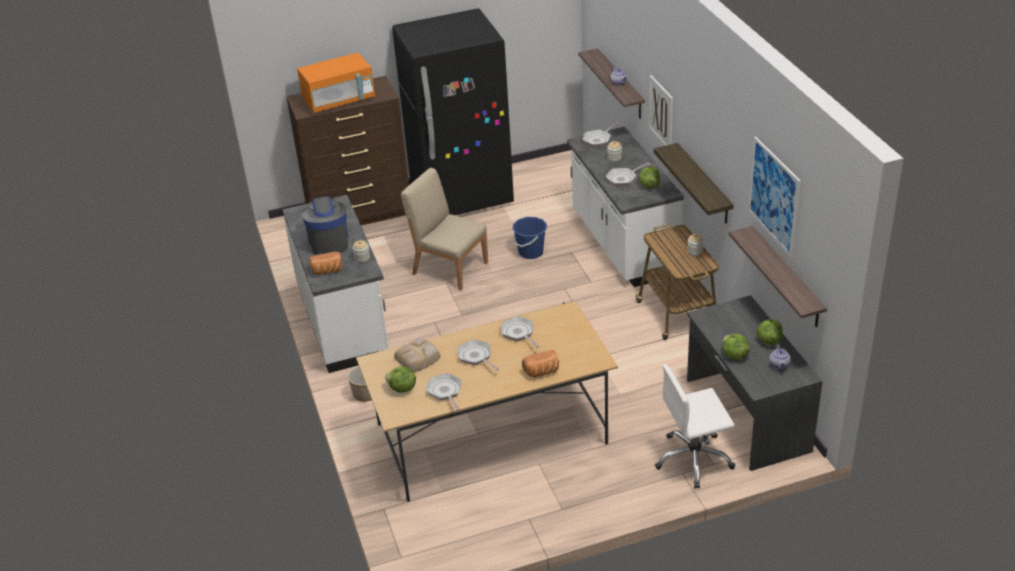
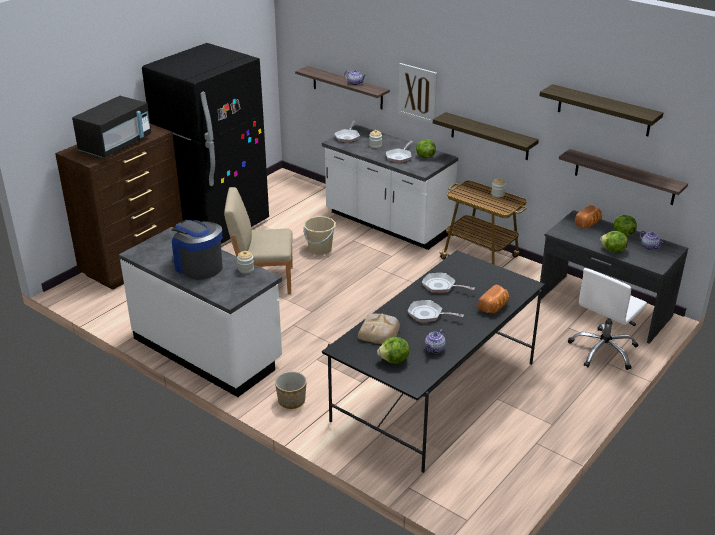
camera: 35 degrees left, 5 degrees down
orange microwave [297,53,375,113] -> black microwave [72,96,151,158]
bread [309,252,342,275] -> bread moved to [575,205,602,228]
beige dining table [356,301,618,502] -> black dining table [322,250,545,473]
frying pan [426,373,462,411] -> teapot [425,329,446,353]
blue bucket [513,217,547,259] -> beige bucket [303,216,336,255]
picture [748,137,801,257] -> shelf [540,84,663,136]

